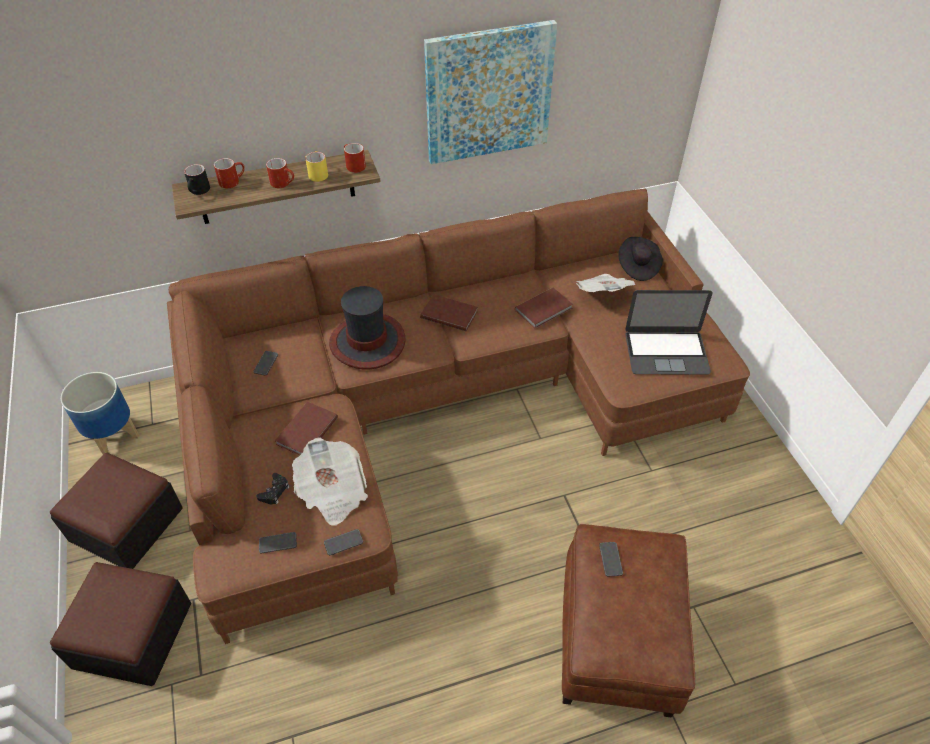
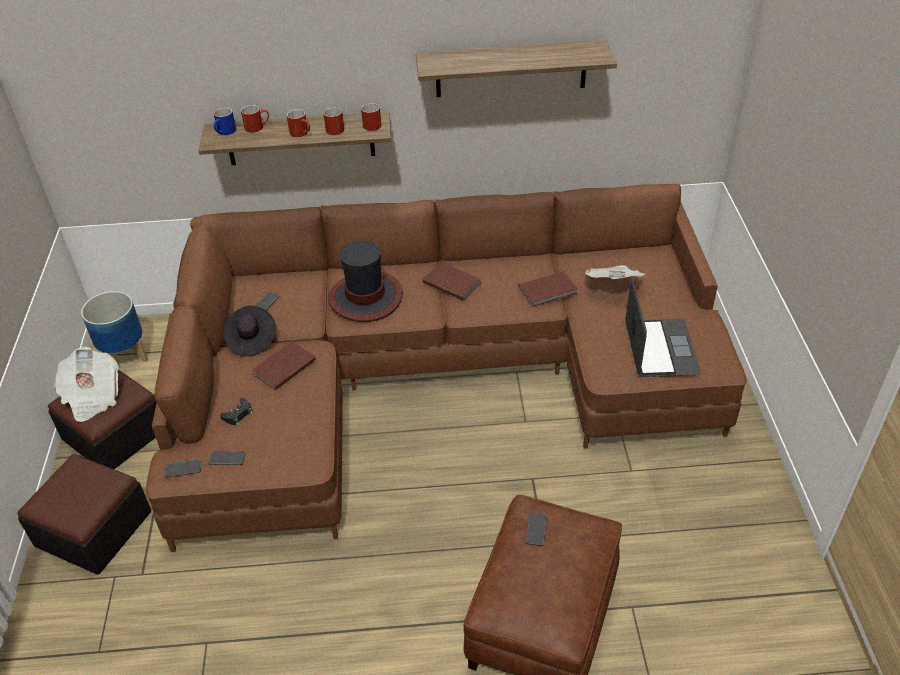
camera: 15 degrees right, 5 degrees down
black mug [184,164,210,195] -> blue mug [214,108,236,135]
newspaper [292,438,368,526] -> newspaper moved to [54,347,118,422]
yellow mug [305,151,328,182] -> red mug [323,107,344,135]
phone [324,529,363,555] -> phone moved to [165,459,201,477]
picture [424,20,557,164] -> shelf [416,40,617,97]
black hat [618,237,663,281] -> black hat moved to [223,306,276,357]
laptop [625,290,713,375] -> laptop turned 105 degrees counterclockwise [625,278,701,377]

